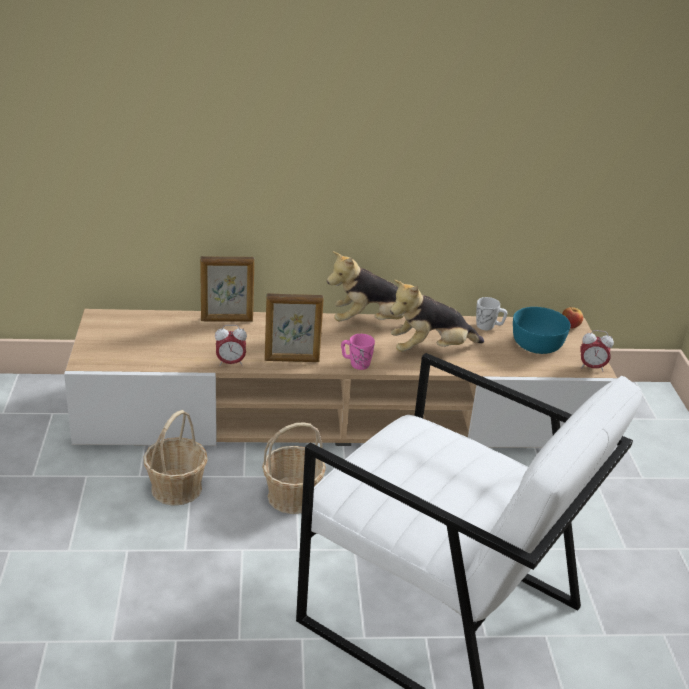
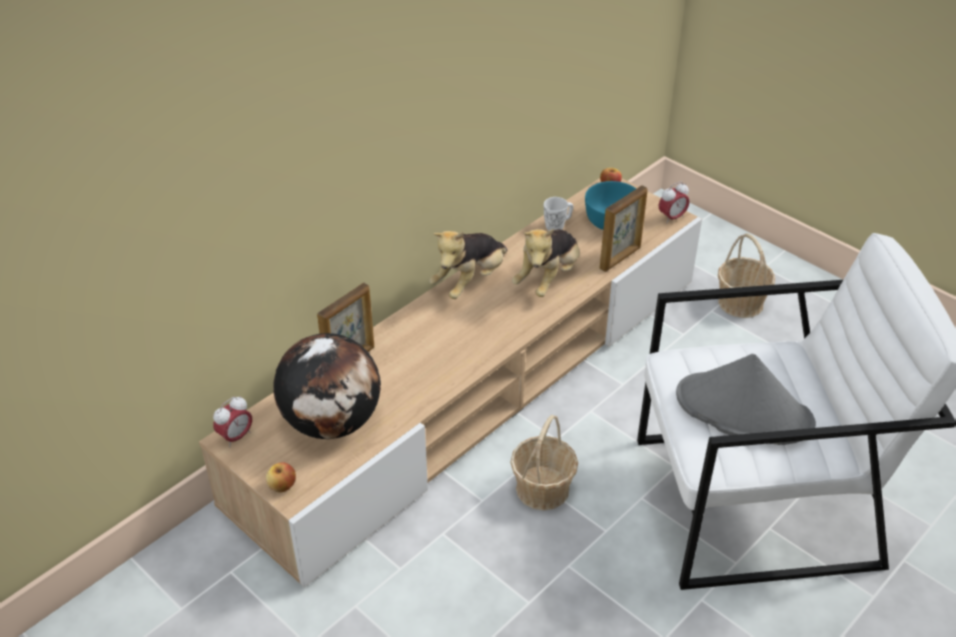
camera: 40 degrees left, 10 degrees up
basket [144,410,208,506] -> basket moved to [718,233,775,318]
alarm clock [215,325,247,366] -> alarm clock moved to [213,396,252,448]
picture frame [265,293,324,362] -> picture frame moved to [599,185,648,272]
pink mug [341,334,375,370] -> none
none -> apple [266,462,296,493]
none -> globe [273,333,381,439]
none -> grey hat [676,354,816,445]

